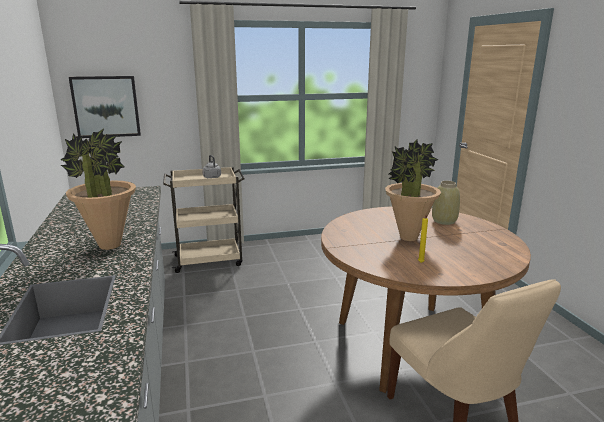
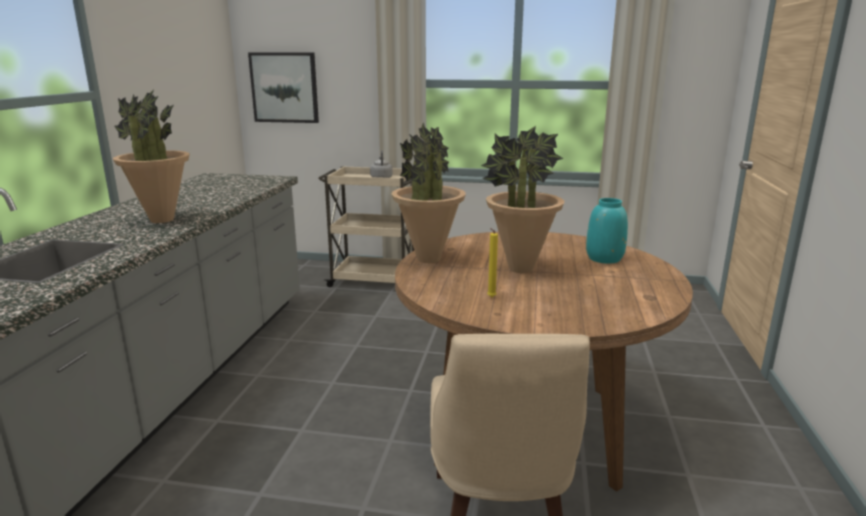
camera: 25 degrees right, 0 degrees up
beige vase [432,181,460,225] -> turquoise vase [586,198,628,264]
none -> potted plant [392,123,466,263]

